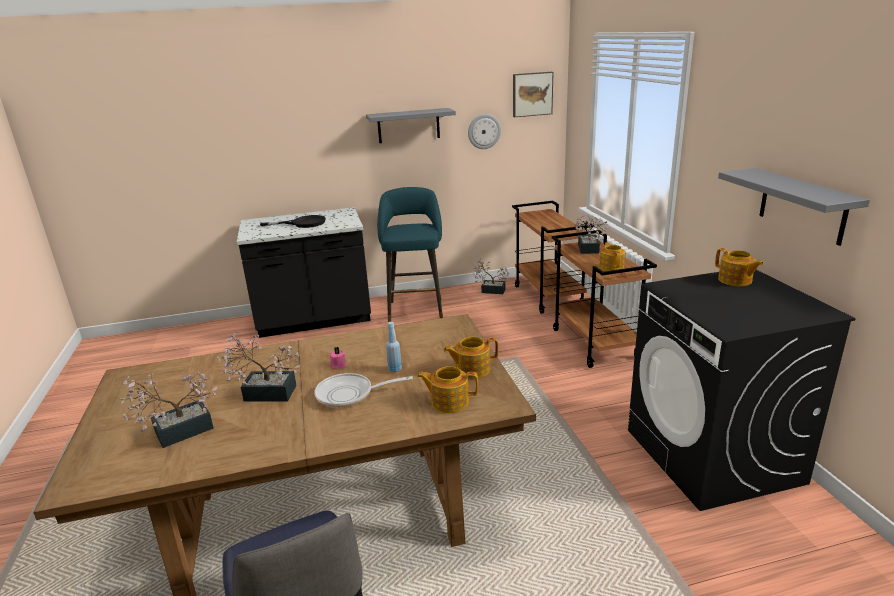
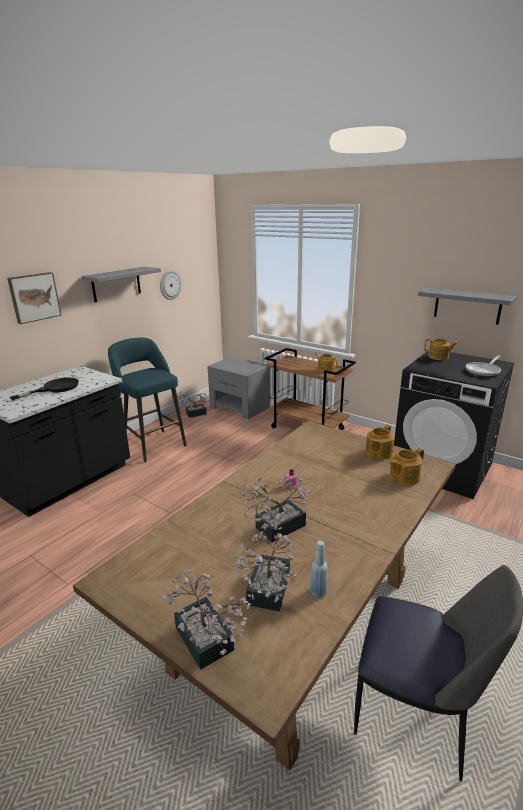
camera: 40 degrees left, 0 degrees up
frying pan [315,373,413,408] -> frying pan moved to [466,355,501,376]
blue bottle [386,322,402,372] -> blue bottle moved to [310,541,328,597]
brown cart [512,201,594,314] -> grey nightstand [207,357,270,420]
picture [513,72,553,117] -> picture moved to [7,272,61,324]
potted plant [575,215,609,254] -> potted plant moved to [162,570,251,670]

